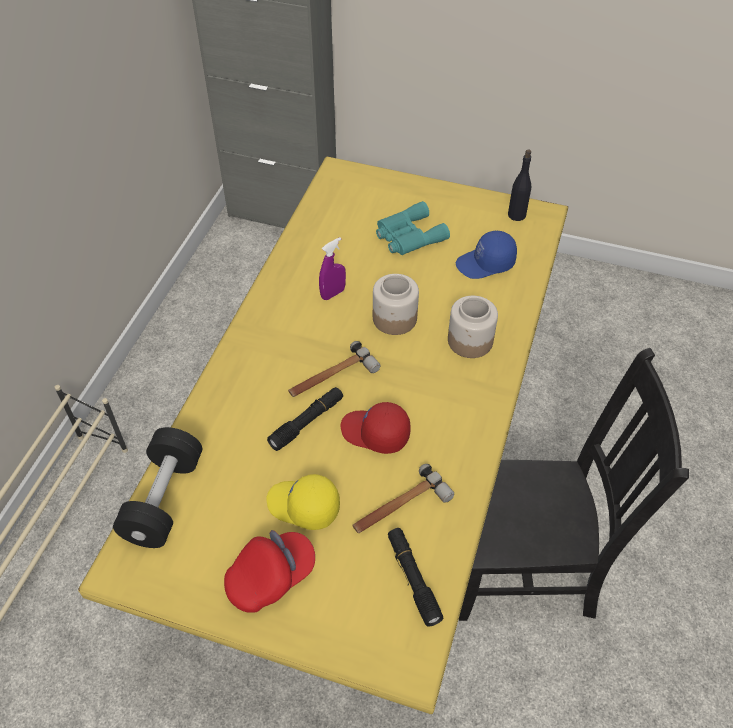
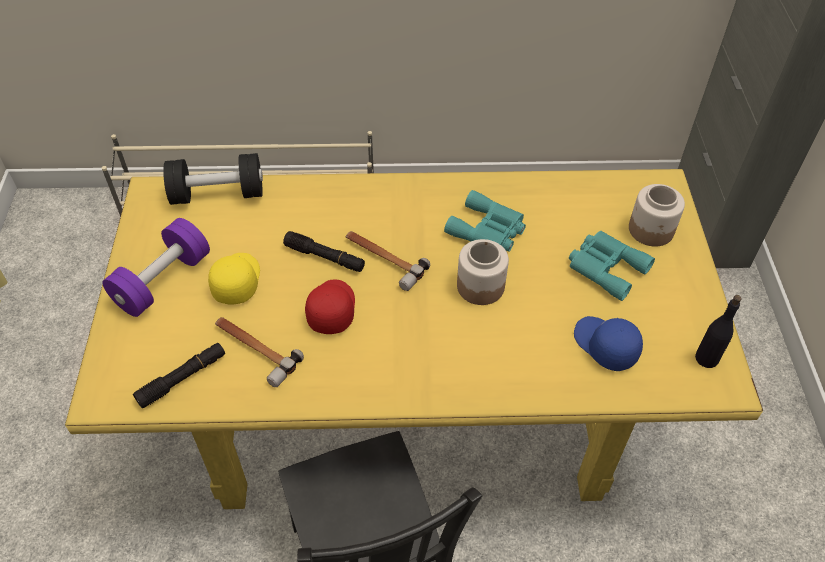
camera: 70 degrees right, 0 degrees up
red cap [224,530,315,613] -> purple dumbbell [102,218,210,317]
purple spray bottle [319,237,346,300] -> turquoise binoculars [444,190,526,252]
jar [448,296,498,358] -> jar moved to [629,184,685,246]

